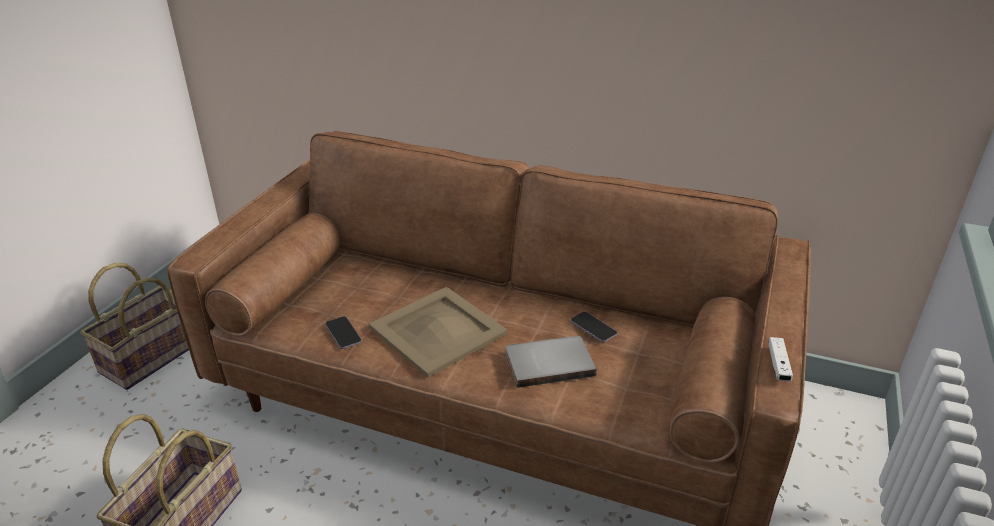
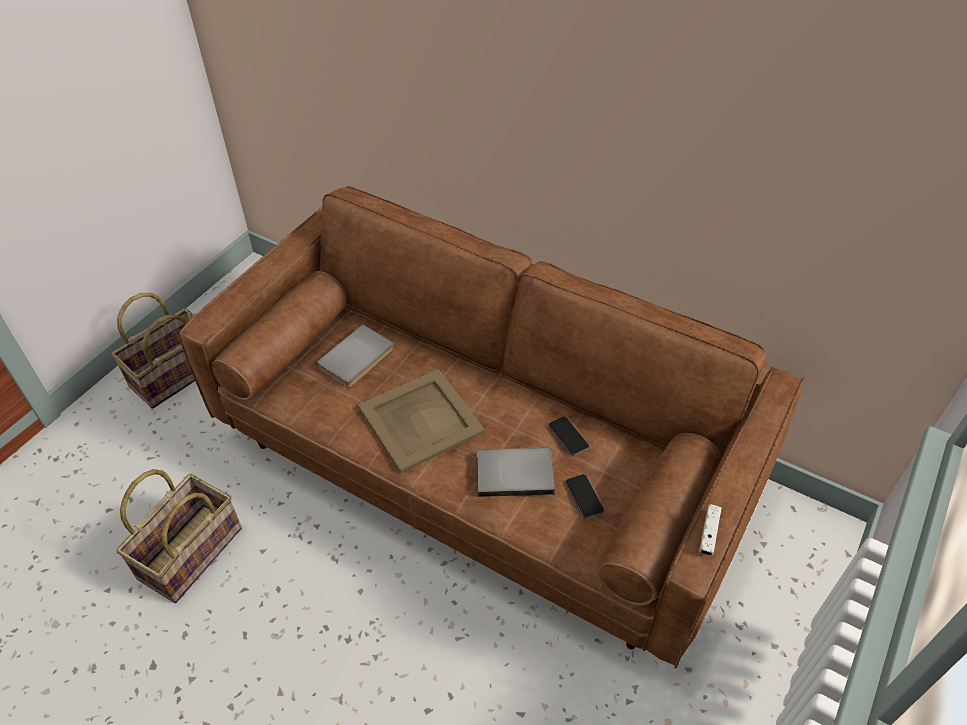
camera: 10 degrees right, 15 degrees up
phone [325,316,362,349] -> phone moved to [565,474,604,519]
none -> grey book [316,324,394,388]

